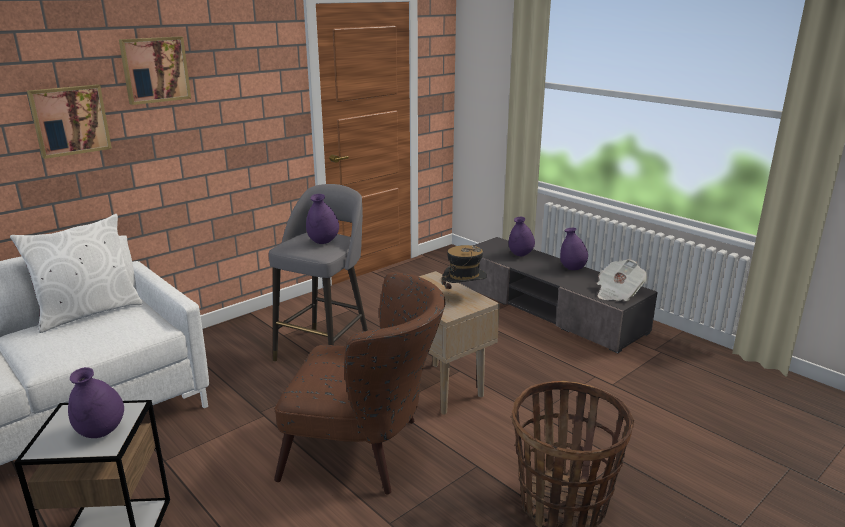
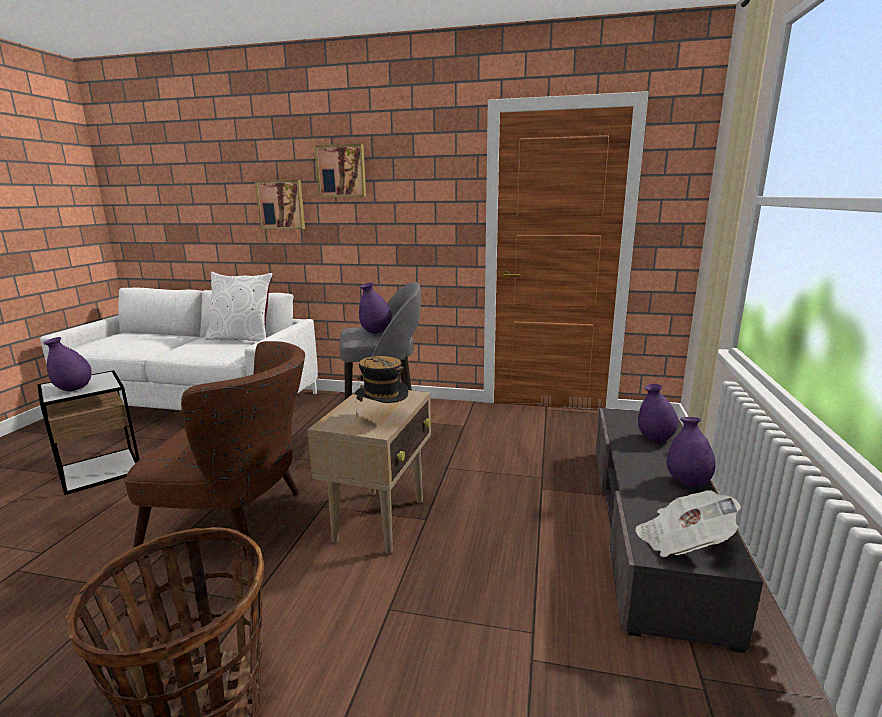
camera: 55 degrees right, 5 degrees down
brown armchair [274,272,446,495] -> brown armchair turned 60 degrees counterclockwise [124,341,305,562]

